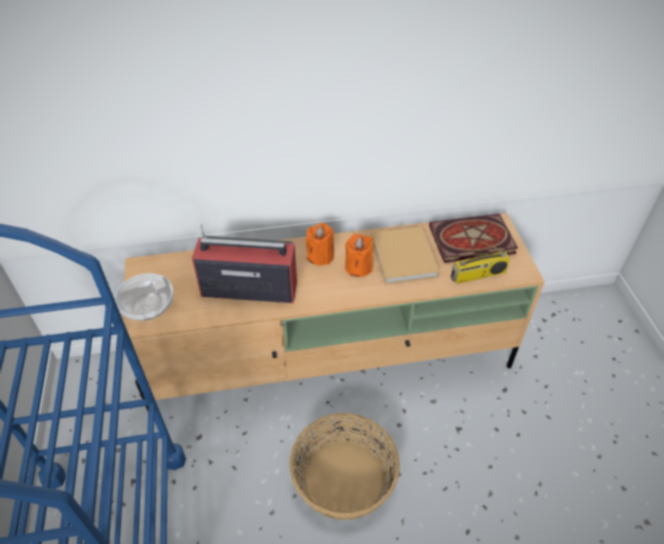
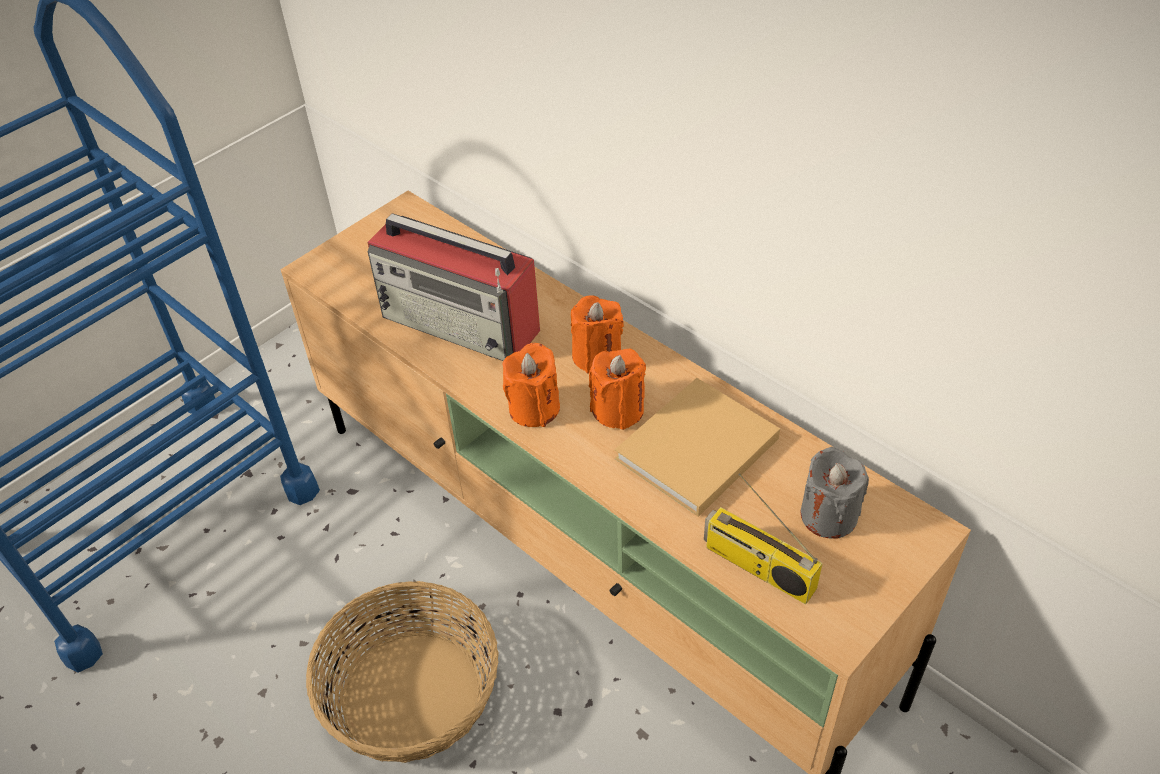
camera: 55 degrees right, 0 degrees up
bowl [115,273,173,321] -> none
radio [192,224,297,303] -> radio turned 150 degrees clockwise [368,213,540,361]
book [429,214,518,263] -> grey candle [801,447,869,539]
none -> orange candle [503,343,560,427]

